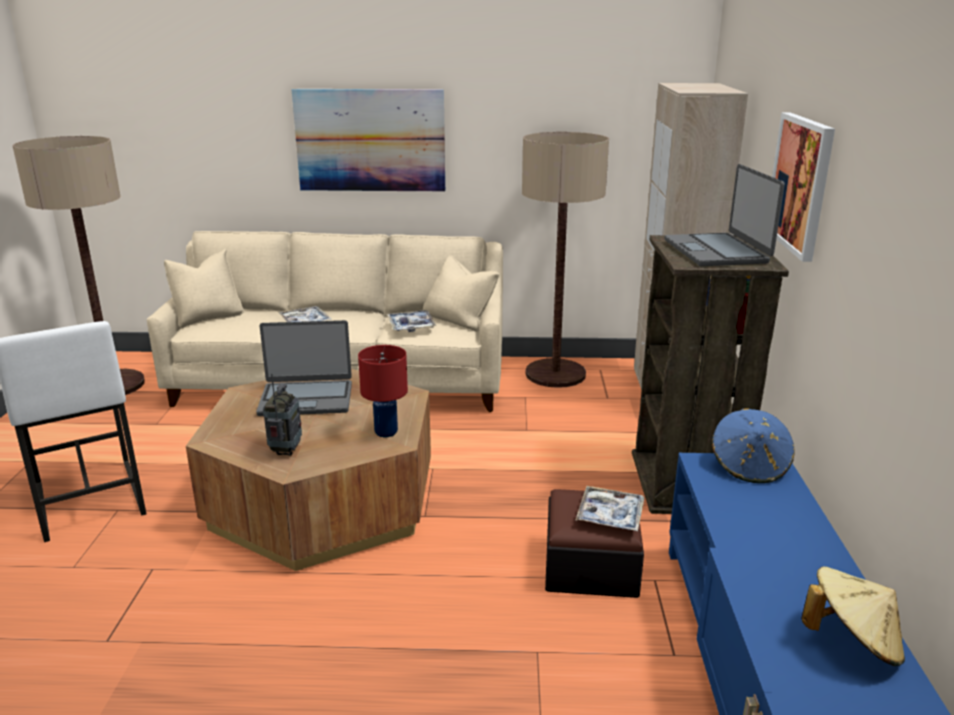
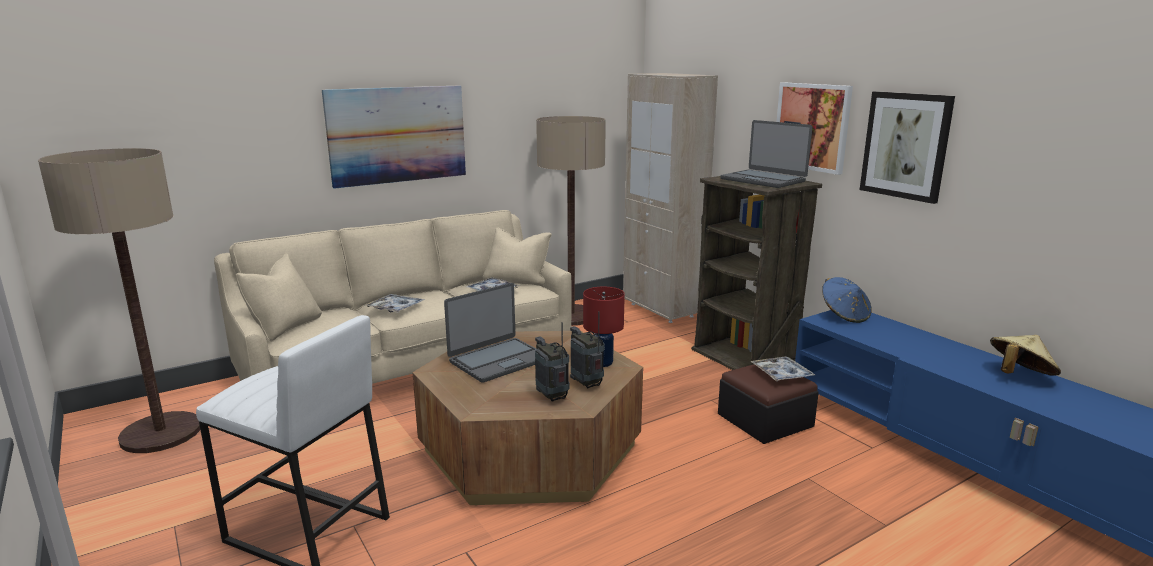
camera: 35 degrees left, 5 degrees down
none -> radio [570,311,604,388]
none -> picture [860,91,955,204]

